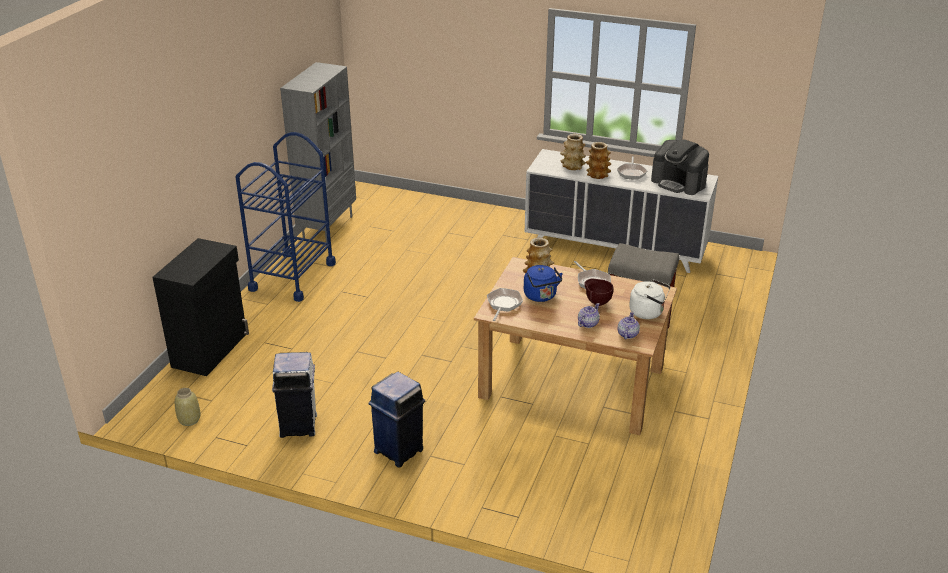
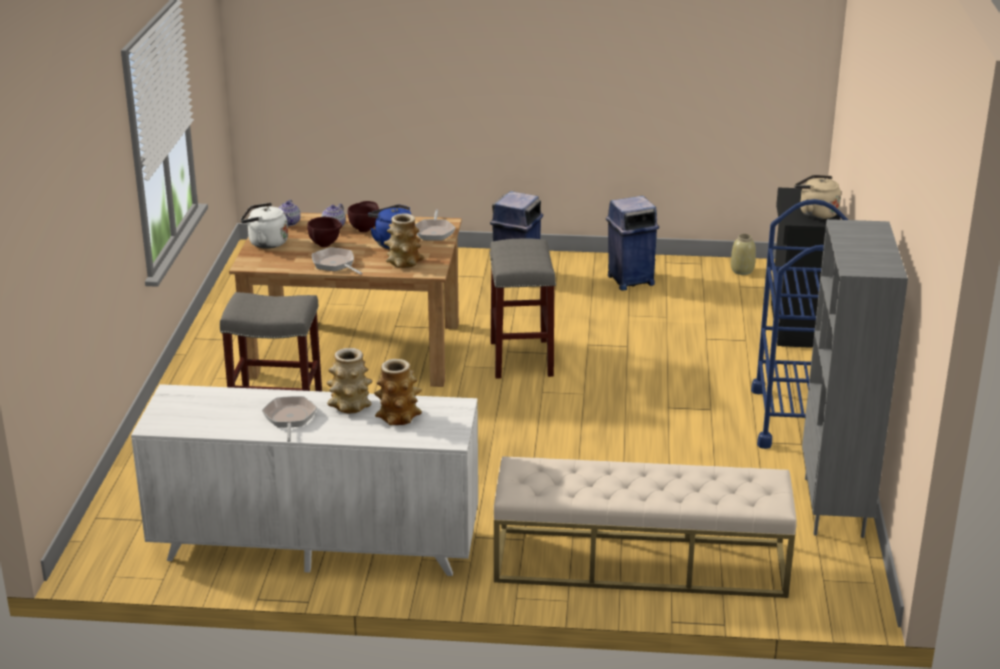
camera: 165 degrees right, 5 degrees down
white trash can [272,352,317,438] -> blue trash can [606,196,659,291]
coffee machine [651,139,709,195] -> none
none -> brown bowl [348,201,379,232]
none -> grey stool [490,238,556,379]
none -> beige bench [494,456,797,598]
none -> beige kettle [795,175,841,219]

